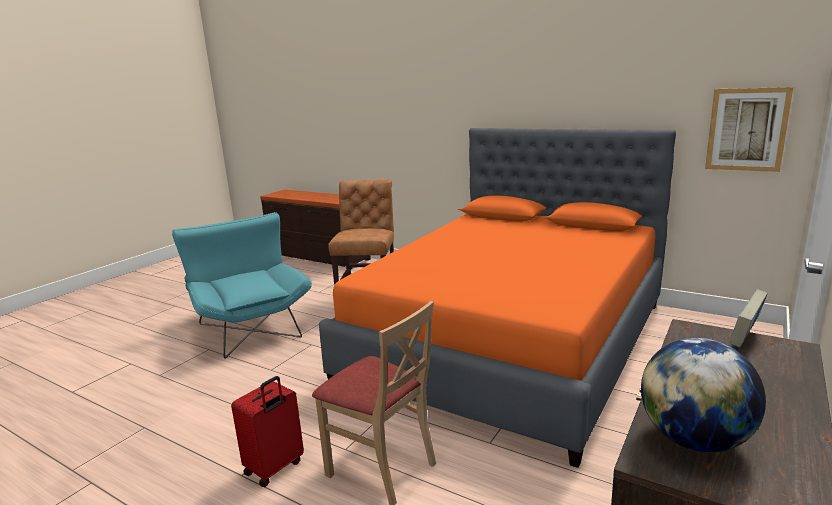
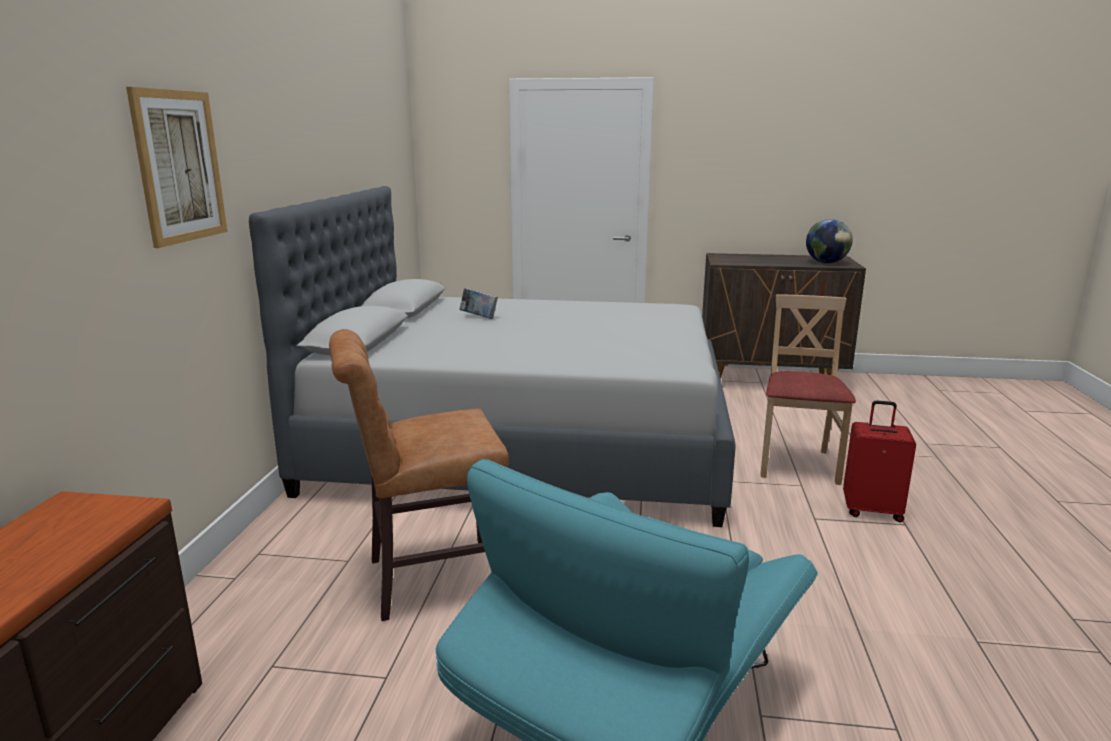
camera: 115 degrees left, 0 degrees up
orange bed [319,128,676,468] -> grey bed [249,186,736,527]
picture [705,87,793,172] -> picture moved to [126,87,227,248]
book [730,289,768,347] -> book moved to [459,288,498,319]

